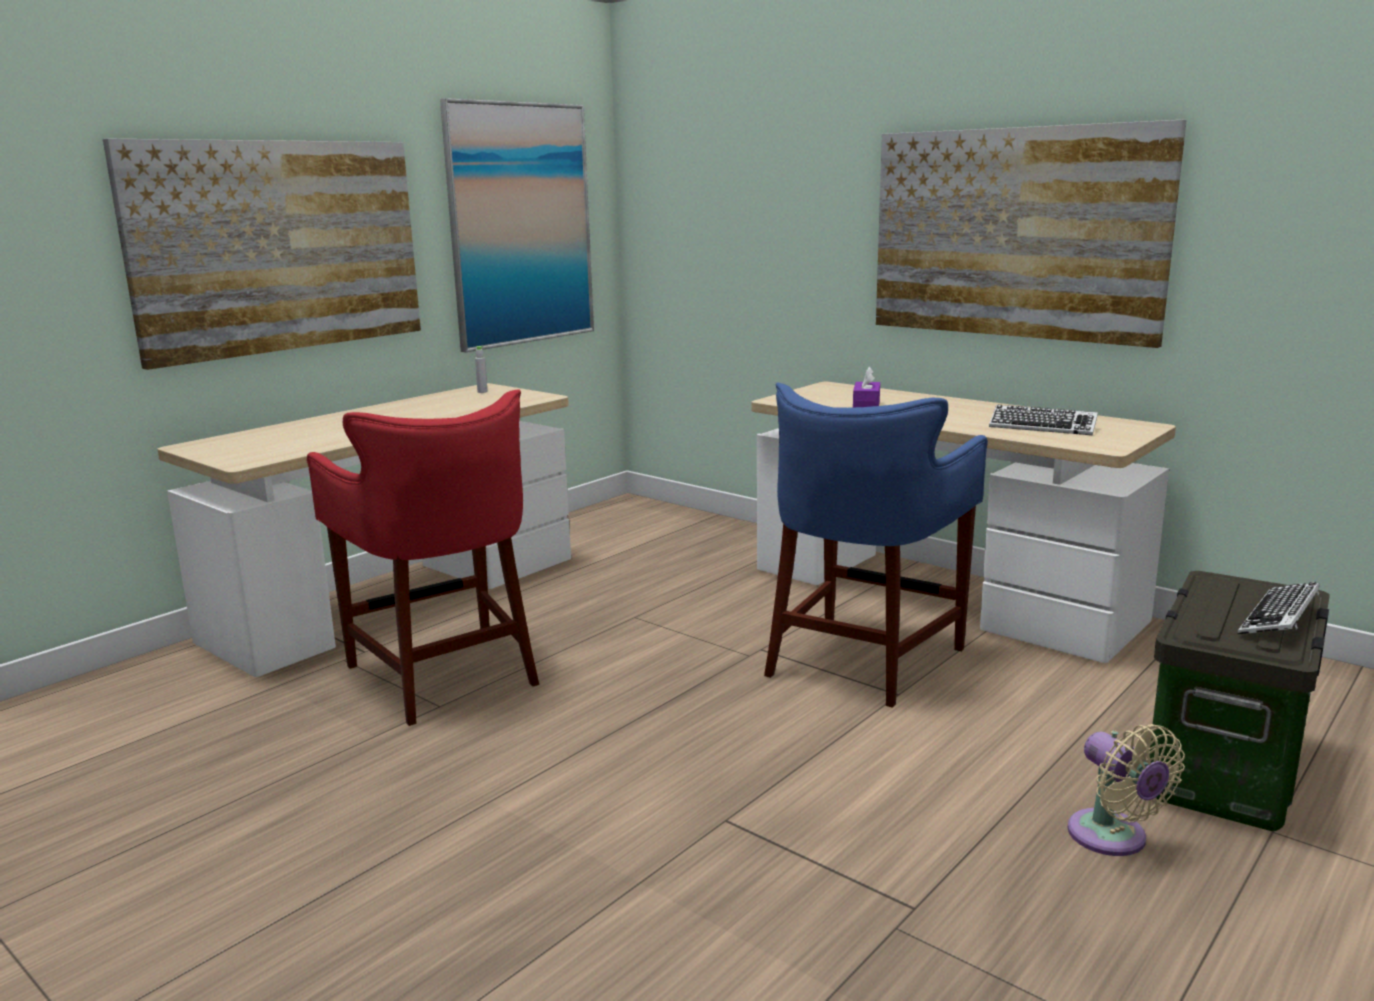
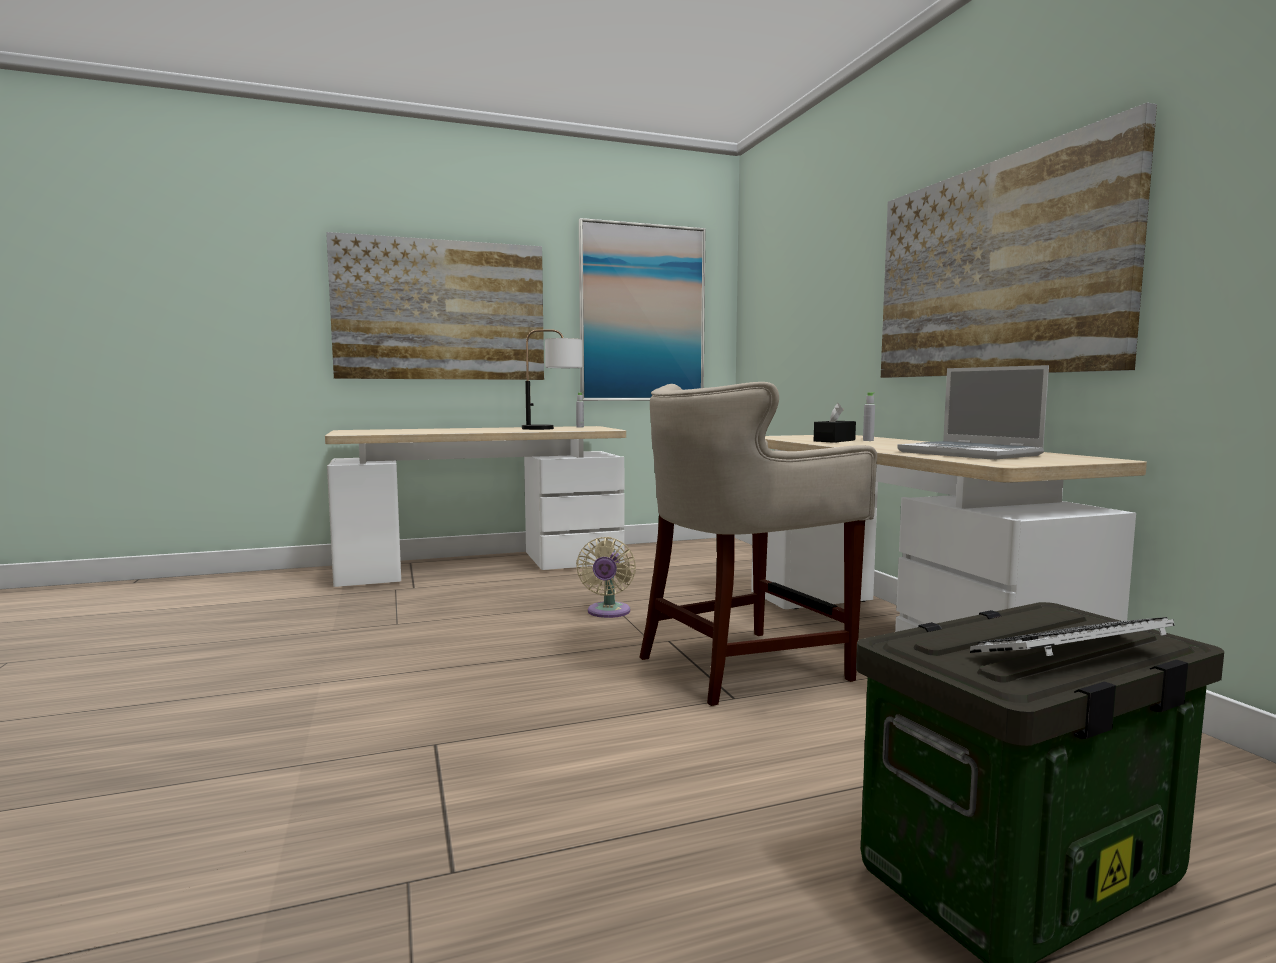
camera: 30 degrees right, 10 degrees down
red stool [307,389,539,726] -> none
blue stool [764,383,988,708] -> beige stool [639,382,877,706]
purple tissue box [853,366,880,407] -> black tissue box [814,403,856,443]
keyboard [989,405,1098,435] -> laptop [897,365,1049,460]
beige fan [1068,724,1185,856] -> beige fan moved to [576,537,636,618]
none -> table lamp [522,329,582,430]
none -> grey bottle [863,392,875,441]

